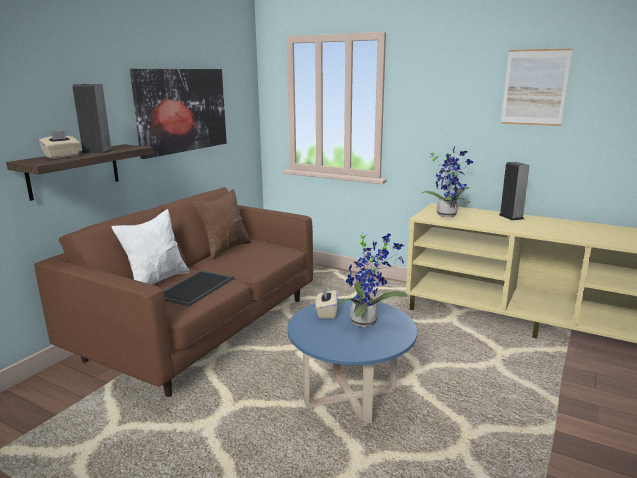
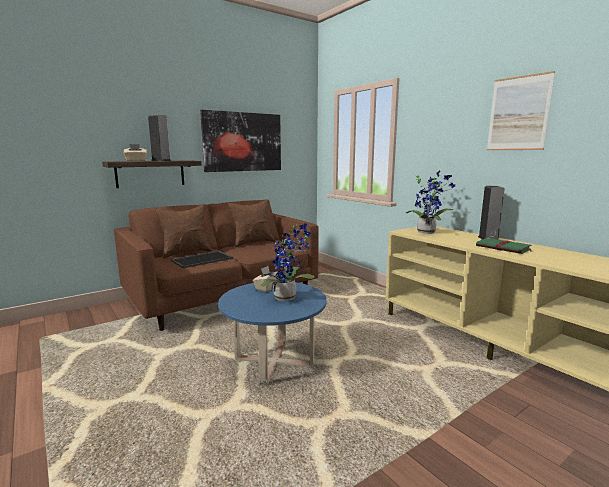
camera: 25 degrees right, 5 degrees down
white pillow [112,209,190,285] -> brown pillow [155,205,212,258]
none -> green book [476,238,533,254]

